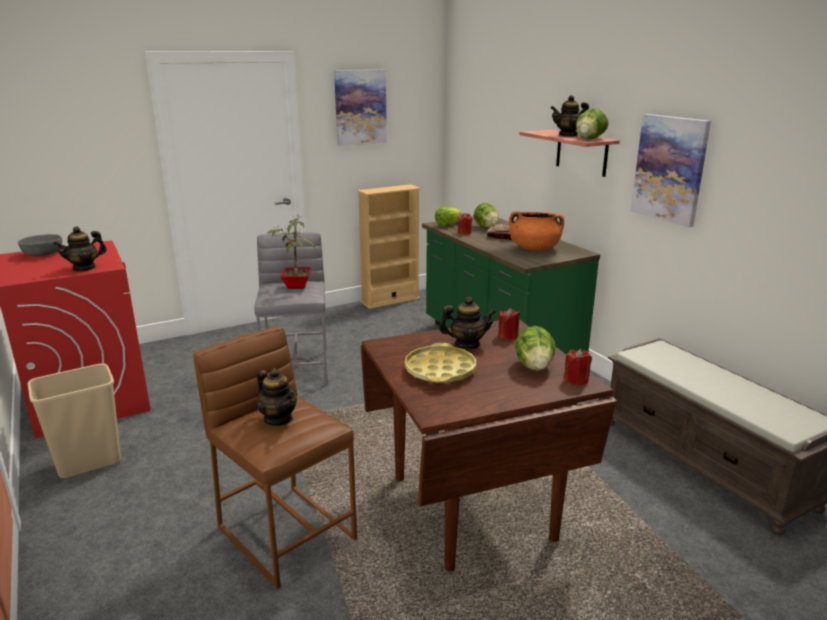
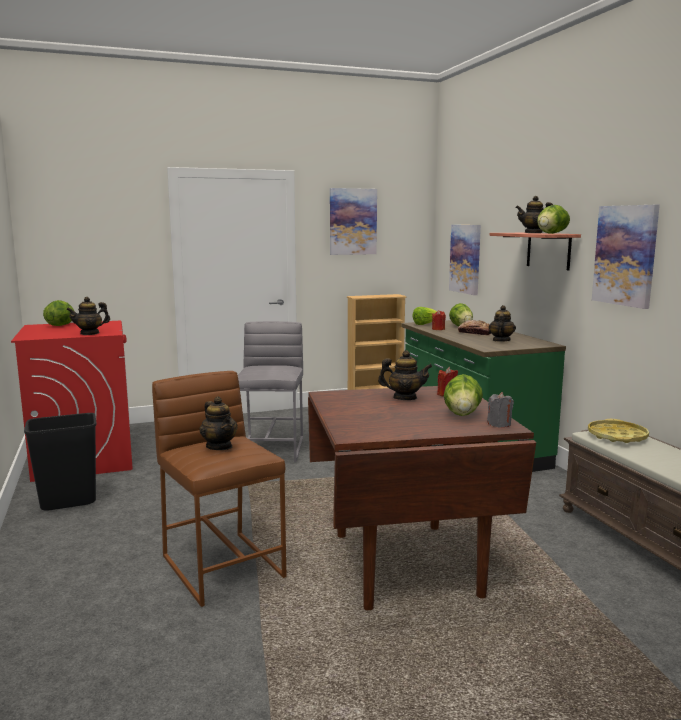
camera: 10 degrees right, 10 degrees down
grey bowl [18,234,62,256] -> lettuce [43,300,74,326]
beige trash can [28,363,121,478] -> black trash can [24,413,97,511]
potted plant [266,216,315,289] -> none
yellow tray [405,343,476,383] -> yellow tray moved to [588,419,649,443]
orange cooking pot [509,212,564,251] -> teapot [489,305,516,342]
red candle [564,349,592,386] -> grey candle [487,392,514,427]
none -> picture [449,225,481,295]

